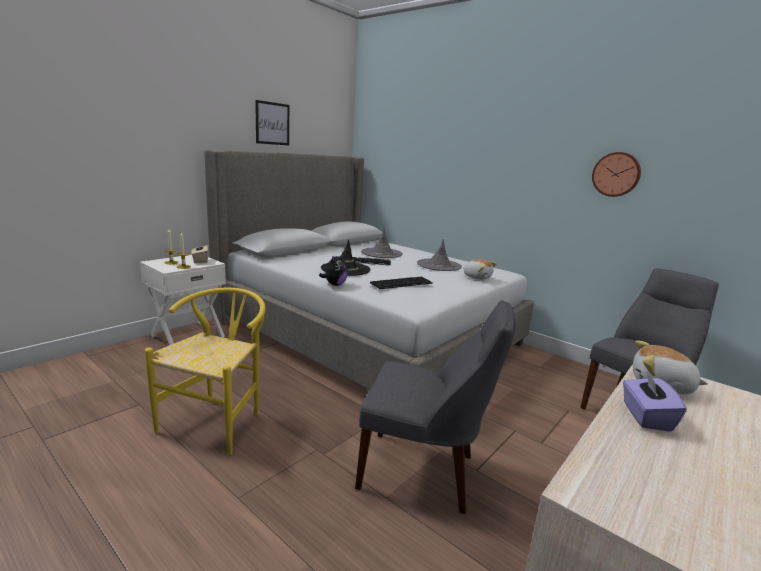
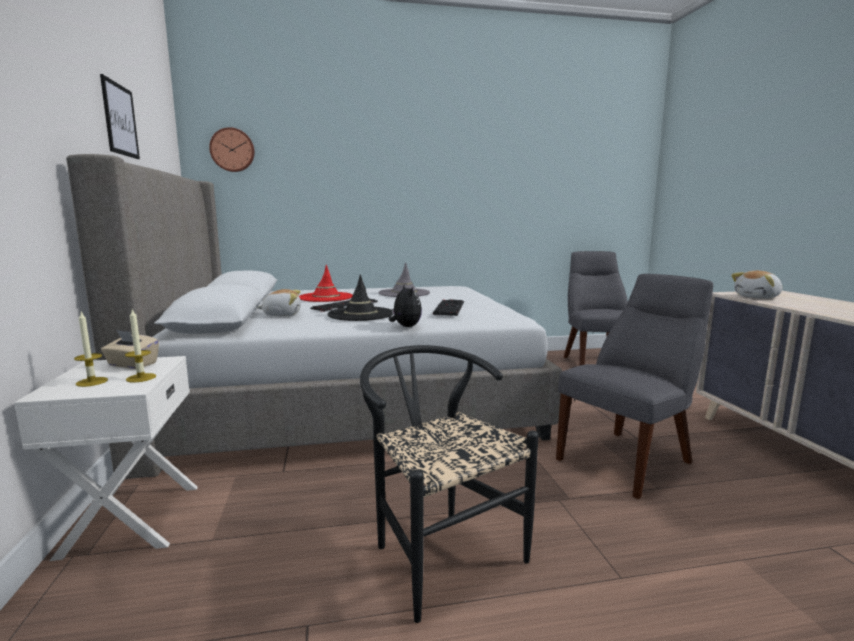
camera: 50 degrees left, 5 degrees down
yellow chair [145,288,266,455] -> black chair [360,345,539,623]
grey hat [361,229,403,258] -> red hat [299,265,353,302]
plush toy [463,259,497,280] -> plush toy moved to [257,289,301,316]
wall clock [592,152,641,197] -> wall clock moved to [209,127,255,172]
purple tissue box [623,370,687,432] -> none

